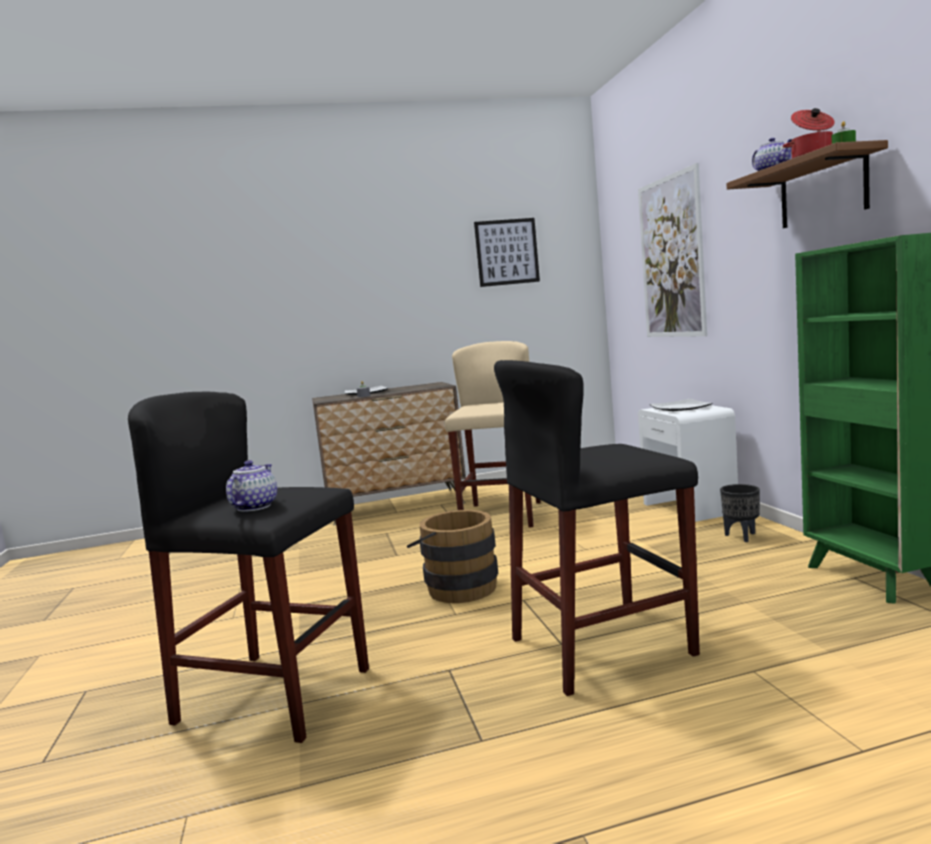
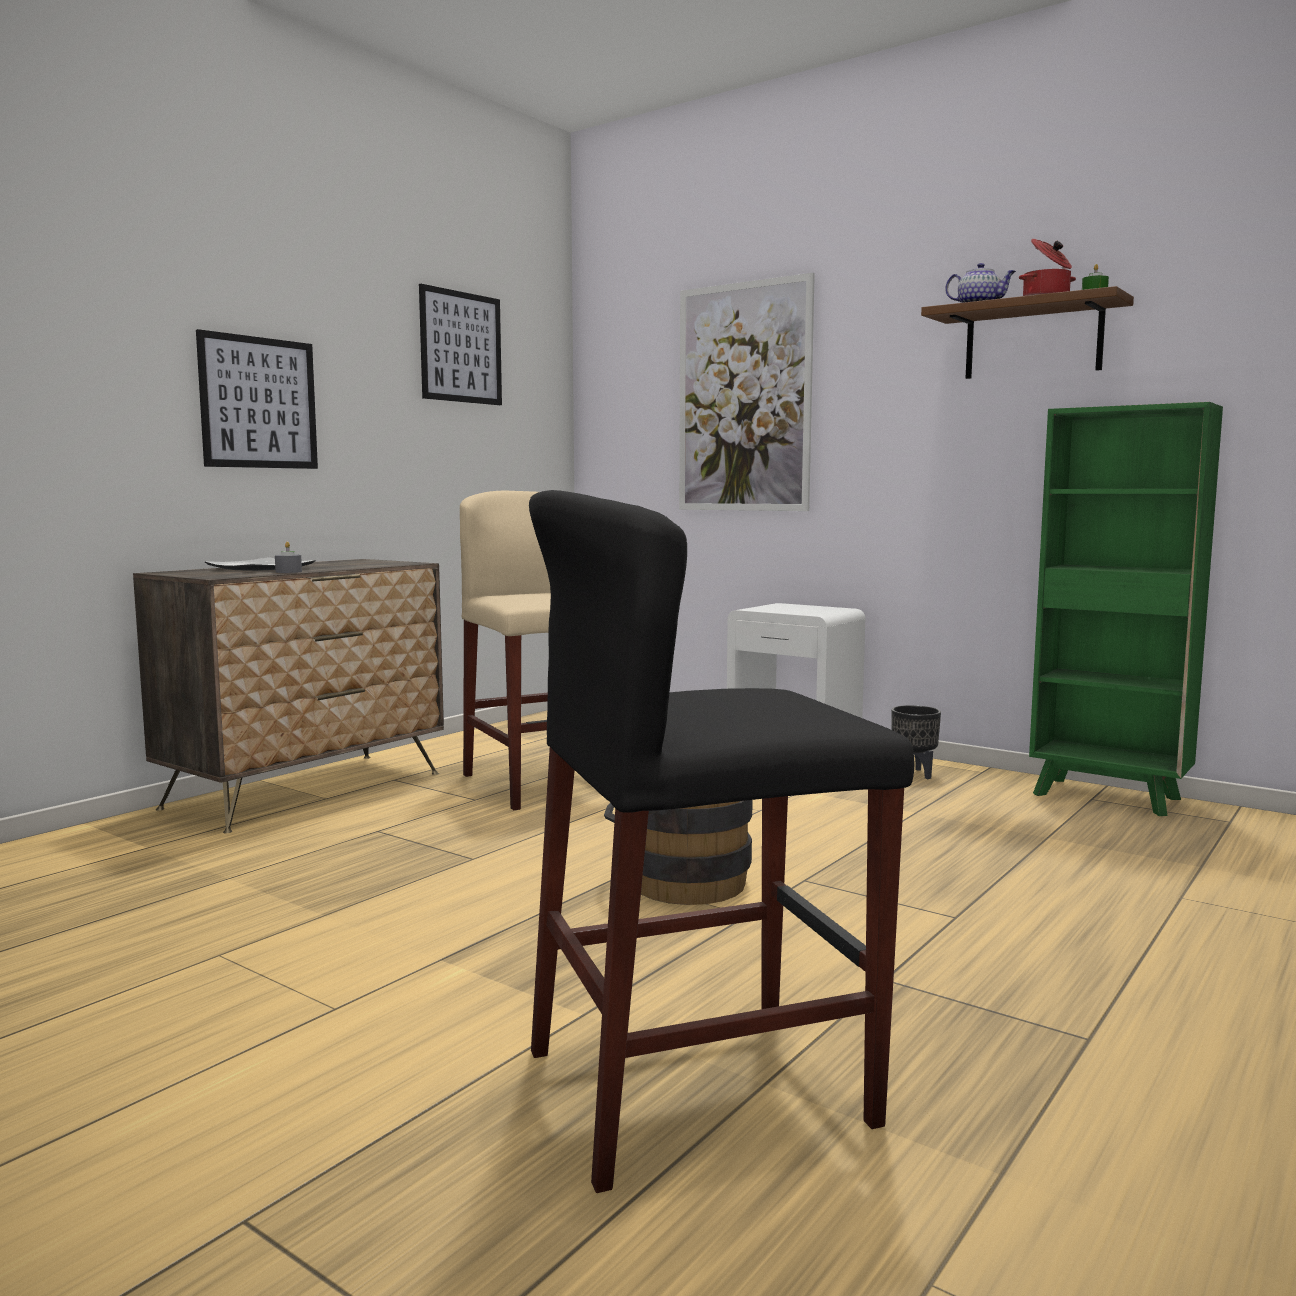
camera: 40 degrees left, 0 degrees up
teapot [226,460,277,512] -> none
black stool [494,360,700,696] -> none
plate [649,399,712,411] -> none
none -> picture [196,329,318,469]

